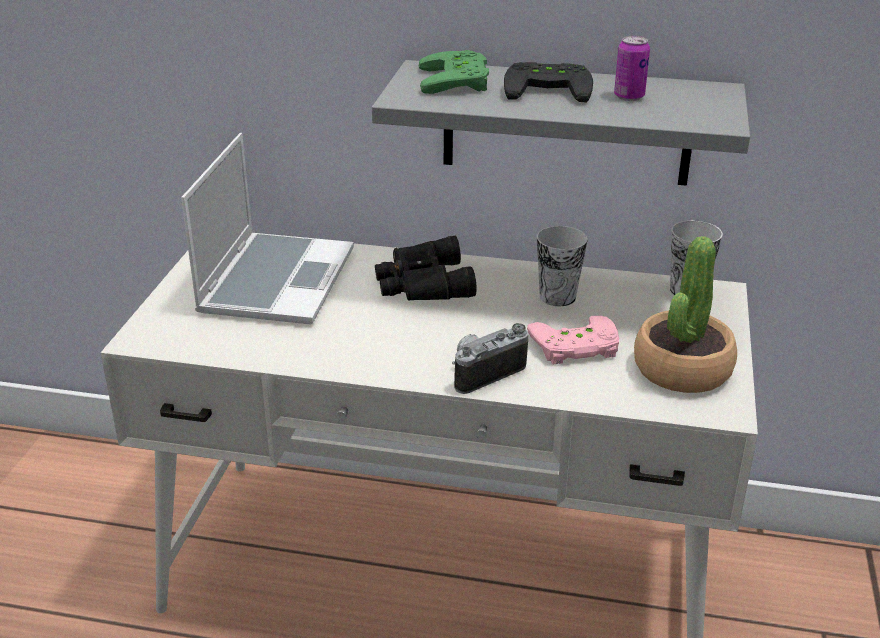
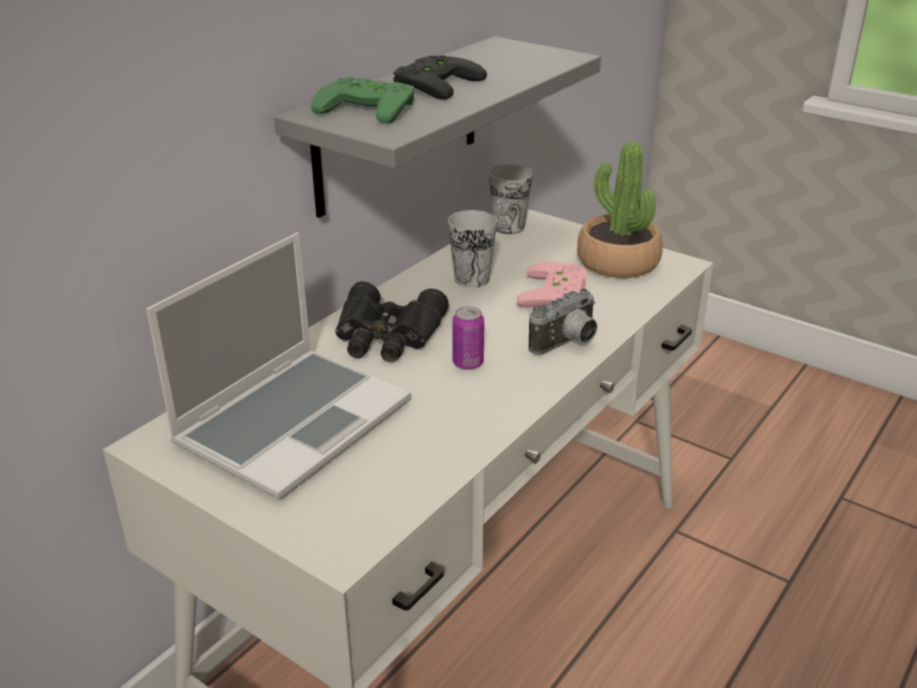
camera: 65 degrees left, 0 degrees up
laptop [181,133,354,324] -> laptop turned 90 degrees clockwise [146,232,411,500]
camera [452,323,528,394] -> camera turned 120 degrees counterclockwise [529,288,597,355]
can [614,36,650,101] -> can moved to [452,306,484,370]

